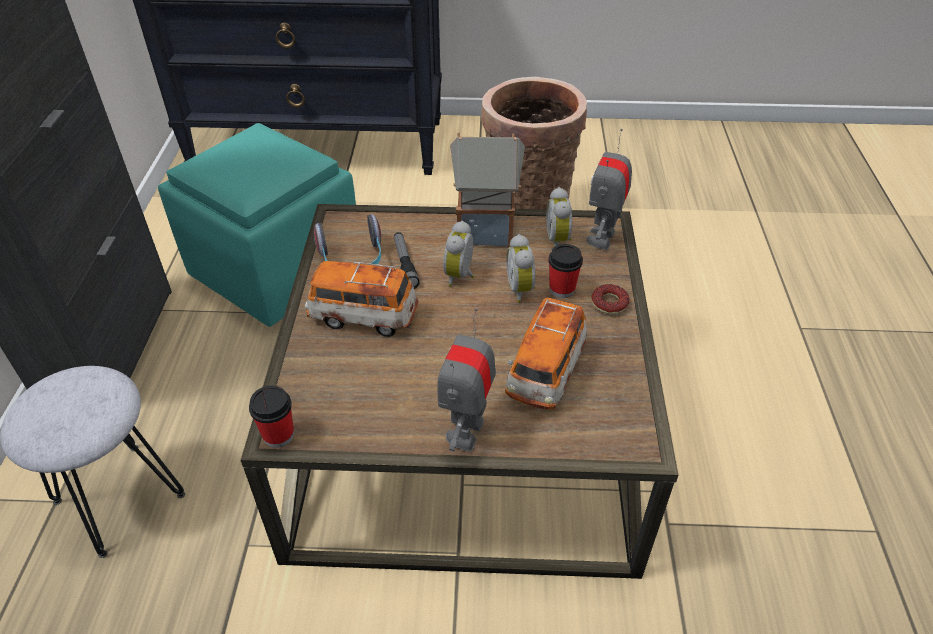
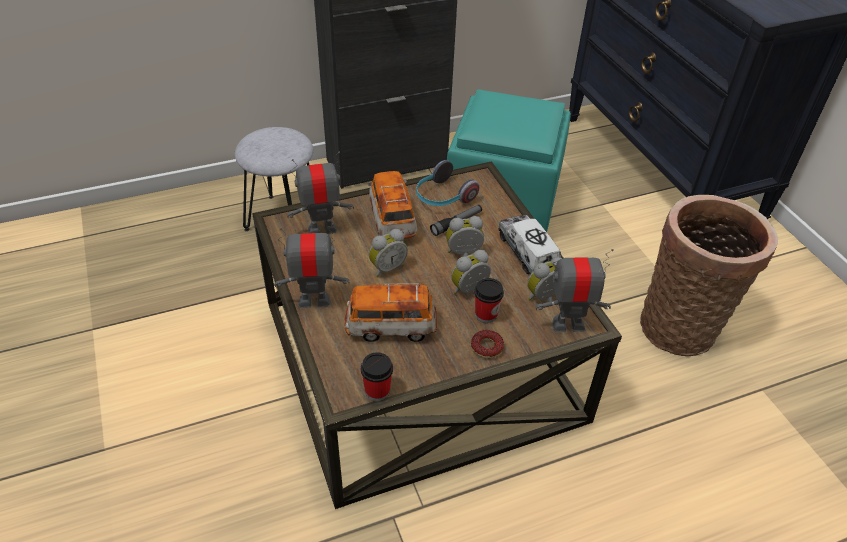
camera: 65 degrees right, 0 degrees up
cup [249,385,294,448] -> cup moved to [361,352,393,401]
toy house [450,133,525,247] -> toy truck [498,215,561,274]
none -> toy robot [287,152,354,234]
none -> alarm clock [369,229,408,277]

